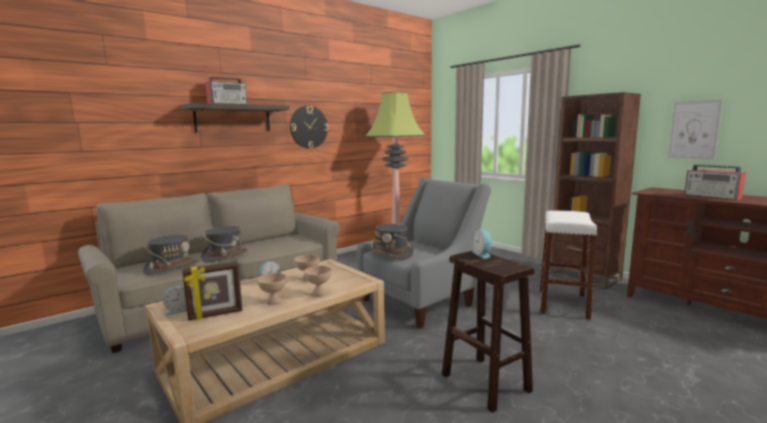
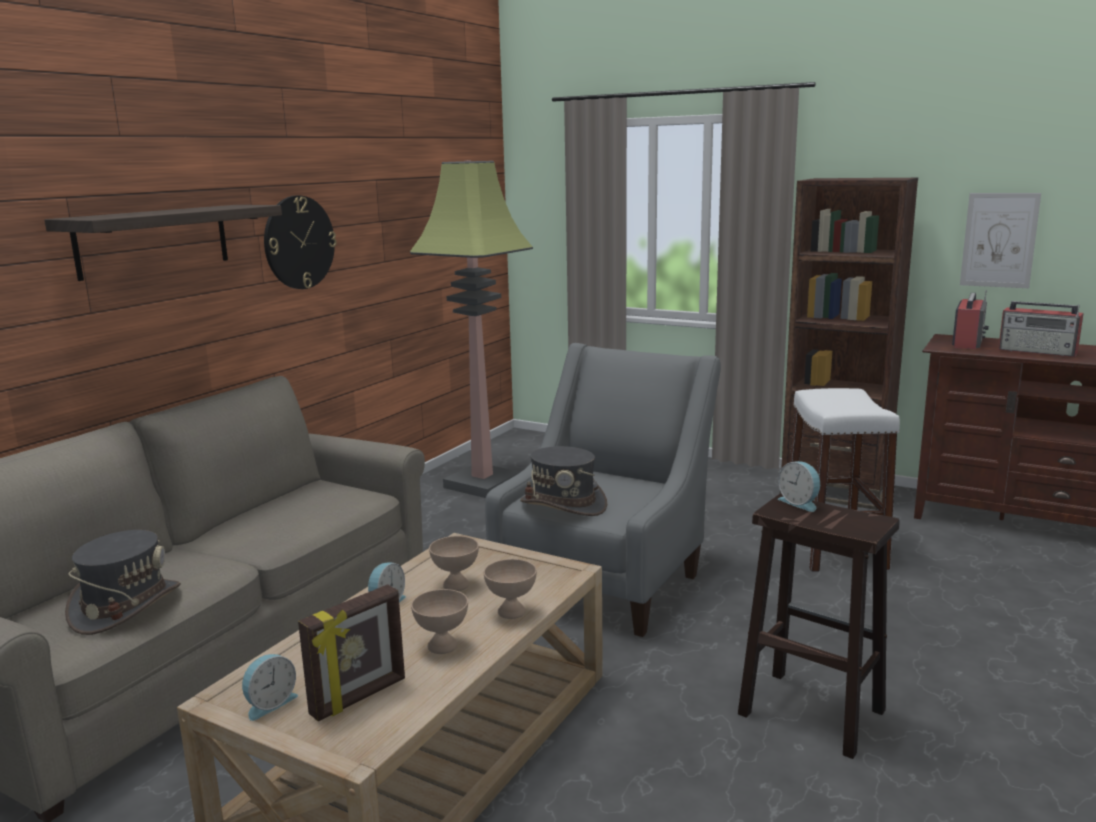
camera: 20 degrees left, 5 degrees up
grey hat [201,226,248,263] -> none
radio [205,77,247,104] -> radio moved to [952,290,989,349]

